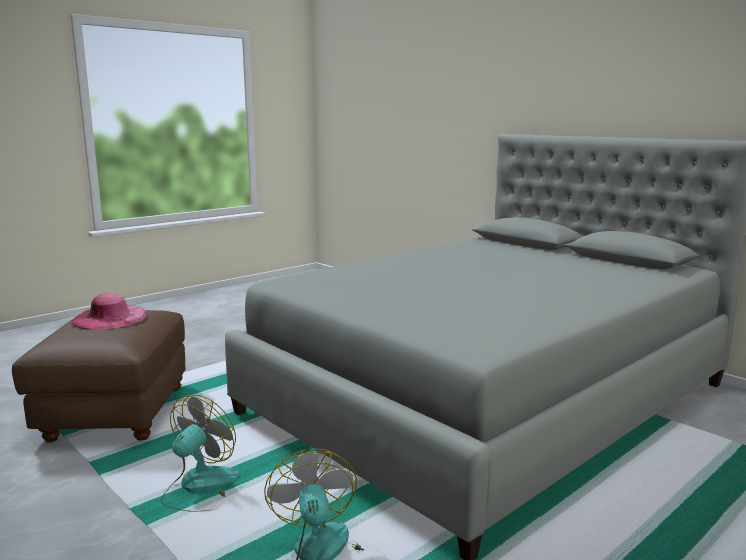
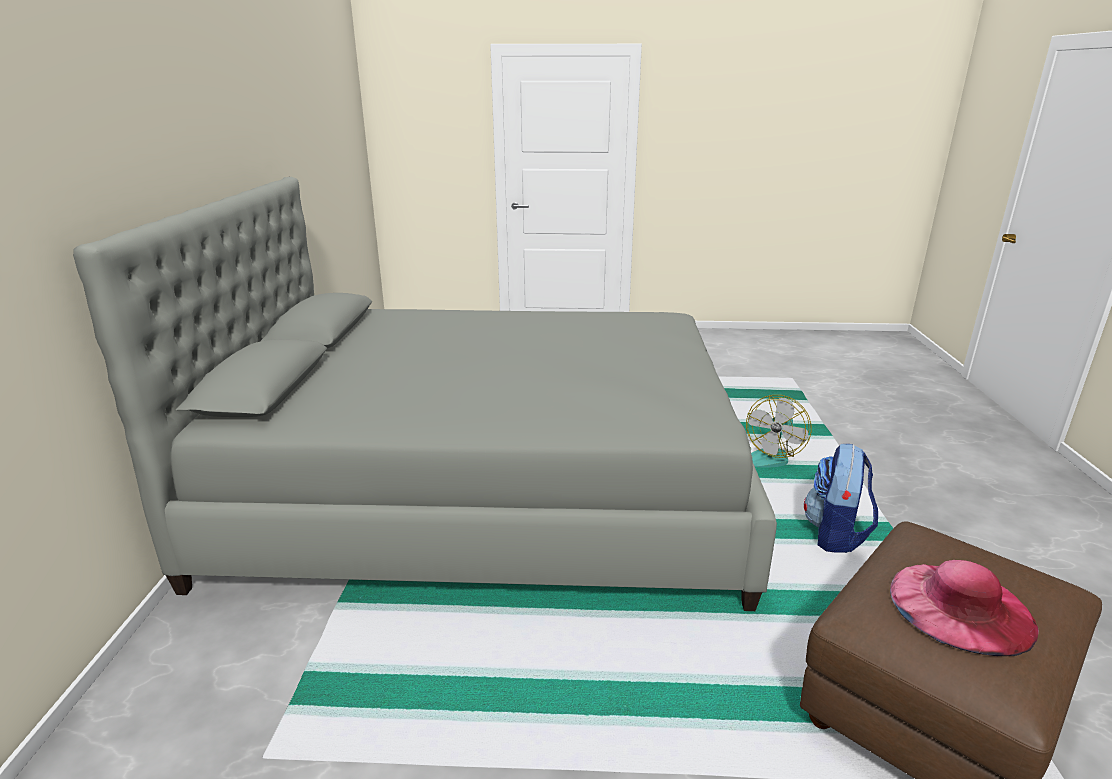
camera: 135 degrees left, 10 degrees up
fan [161,395,239,512] -> backpack [804,444,878,553]

